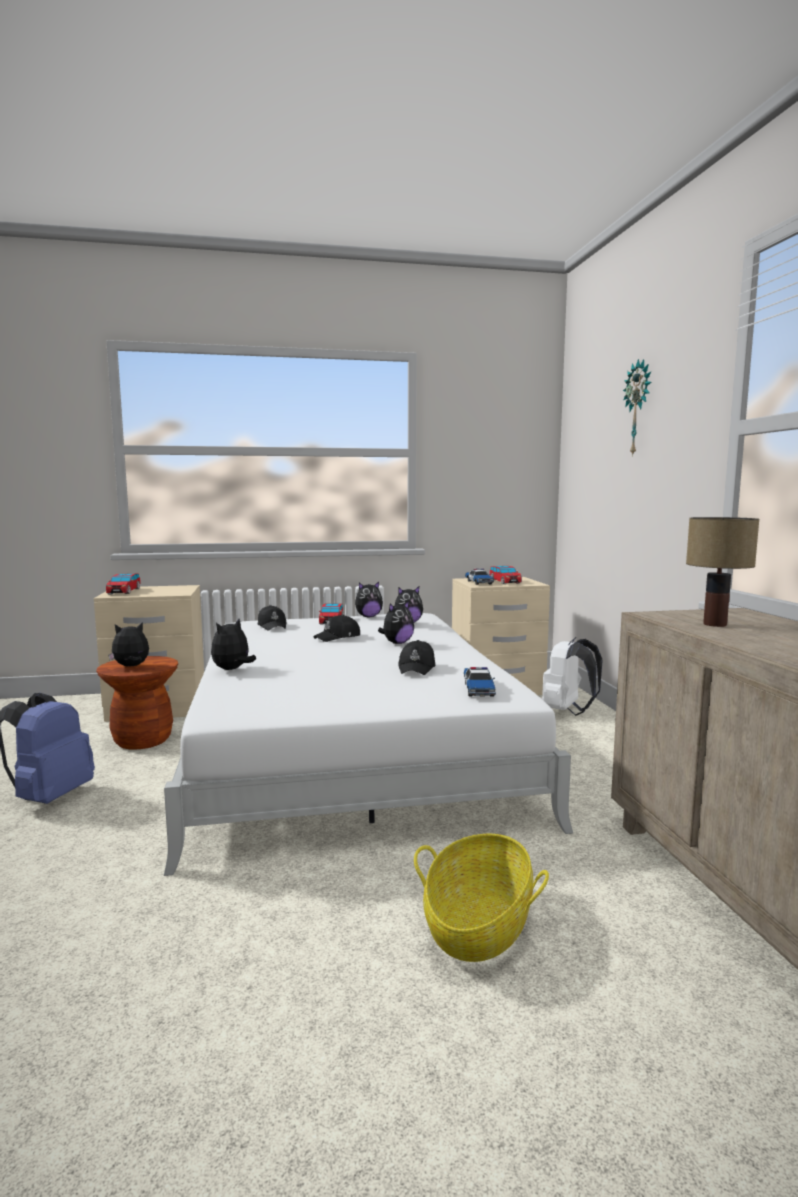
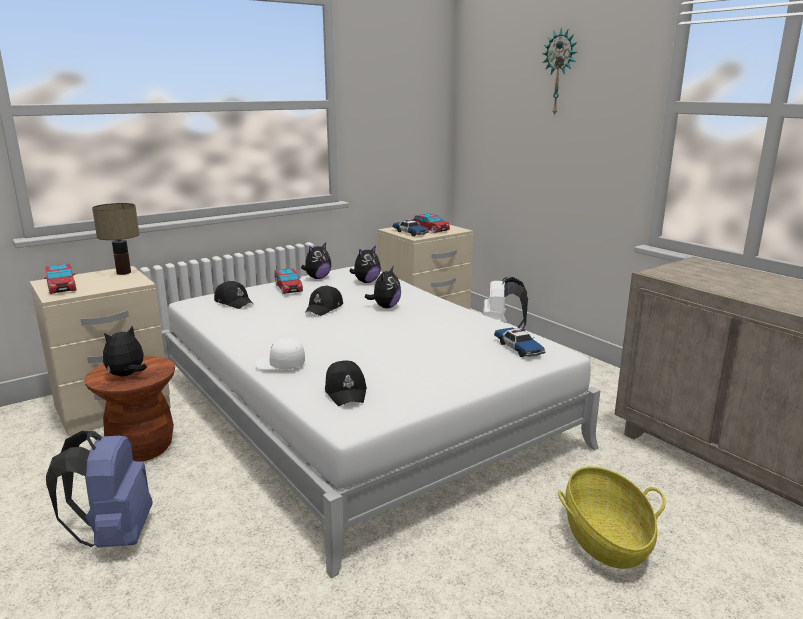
camera: 25 degrees left, 10 degrees up
plush toy [211,619,256,670] -> white cap [255,338,305,370]
black cap [398,640,435,675] -> black cap moved to [325,360,367,406]
table lamp [686,517,759,627] -> table lamp moved to [92,203,139,275]

